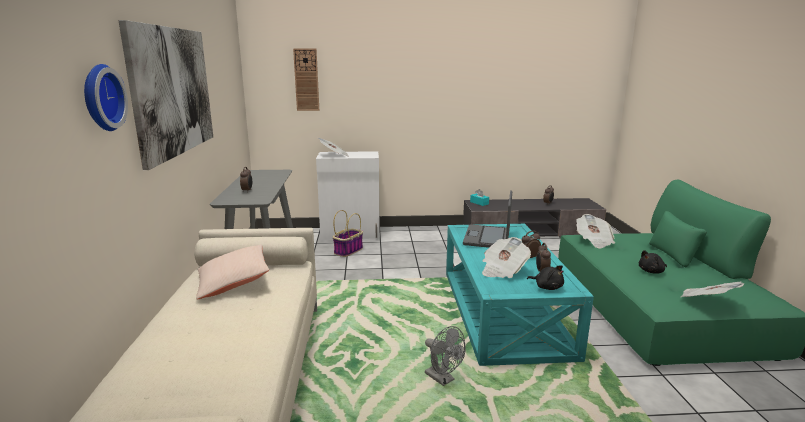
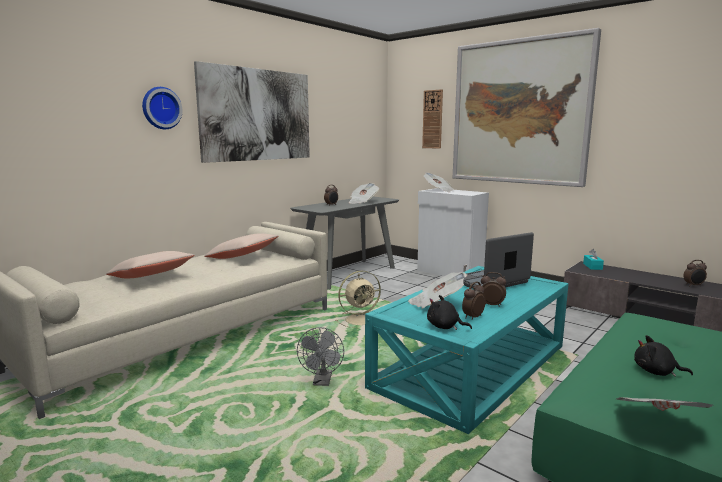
camera: 45 degrees right, 5 degrees down
basket [333,210,363,257] -> none
black plush toy [527,265,564,290] -> black plush toy turned 120 degrees clockwise [427,295,472,330]
newspaper [576,214,615,248] -> newspaper moved to [349,183,379,204]
none -> beige pillow [106,251,194,278]
none -> beige fan [335,271,381,328]
none -> picture [453,28,601,187]

